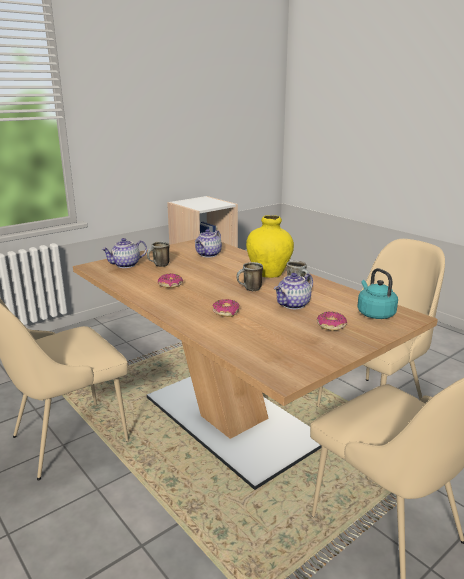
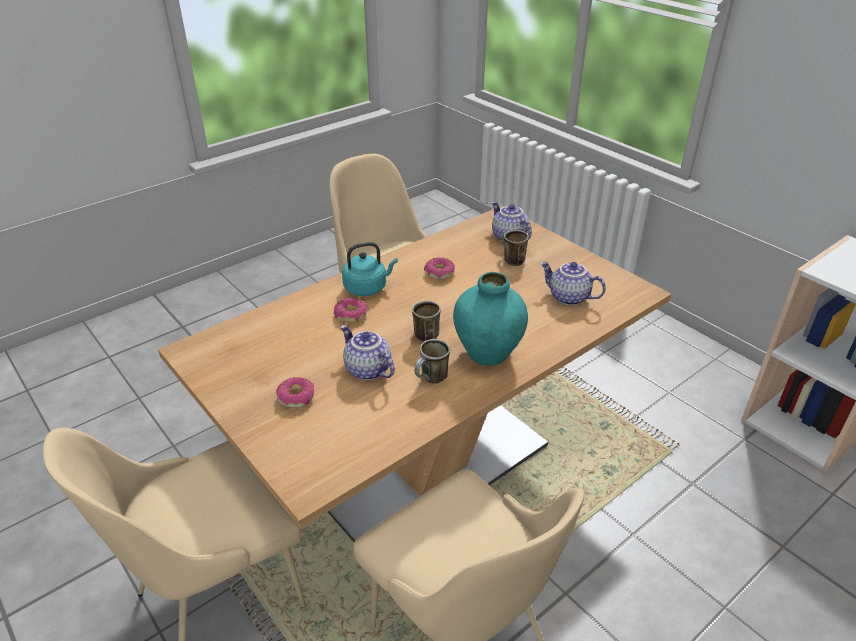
camera: 90 degrees right, 15 degrees up
yellow vase [246,215,294,278] -> turquoise vase [453,272,528,366]
turquoise kettle [357,268,398,319] -> turquoise kettle moved to [342,242,398,296]

